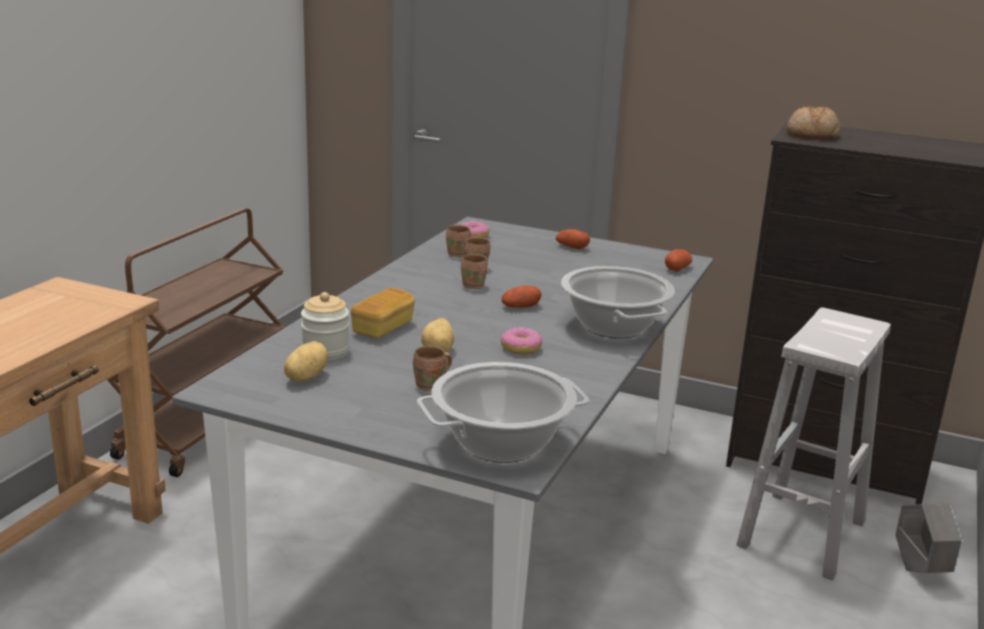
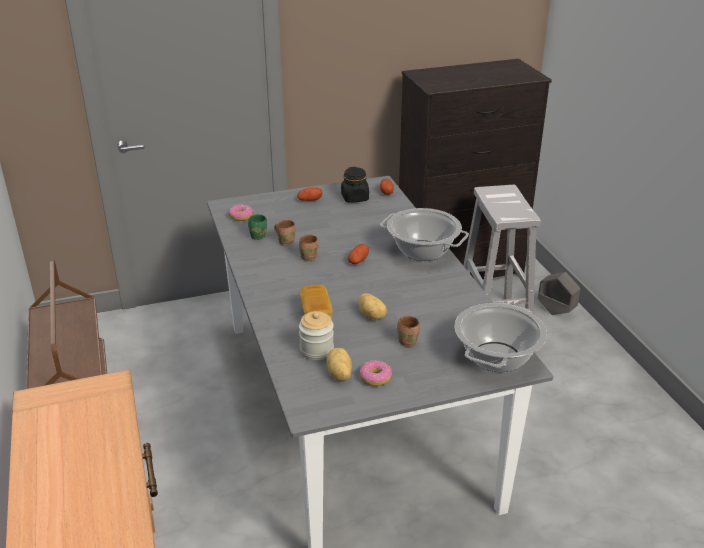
camera: 40 degrees left, 10 degrees up
brown mug [446,225,471,258] -> green mug [248,214,267,240]
donut [501,327,542,354] -> donut moved to [359,360,392,386]
bread [786,105,840,138] -> none
none -> black jar [341,167,369,203]

